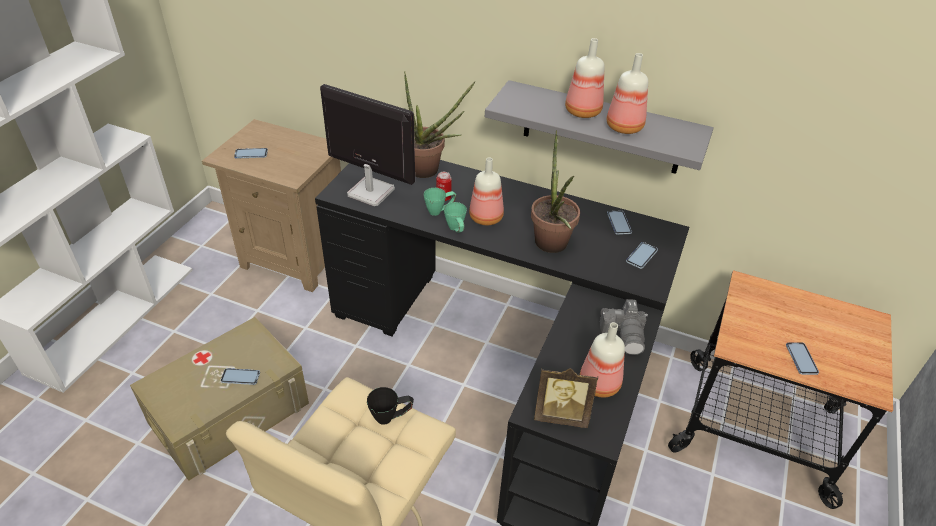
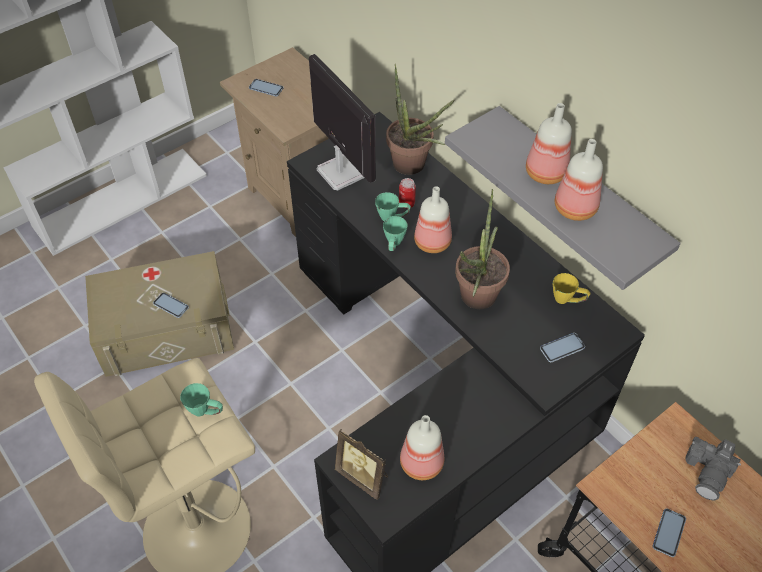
camera: 30 degrees right, 10 degrees up
black mug [367,387,414,425] -> green mug [180,383,223,416]
camera [600,299,648,355] -> camera moved to [685,437,741,501]
phone [607,211,632,235] -> yellow mug [553,273,590,304]

